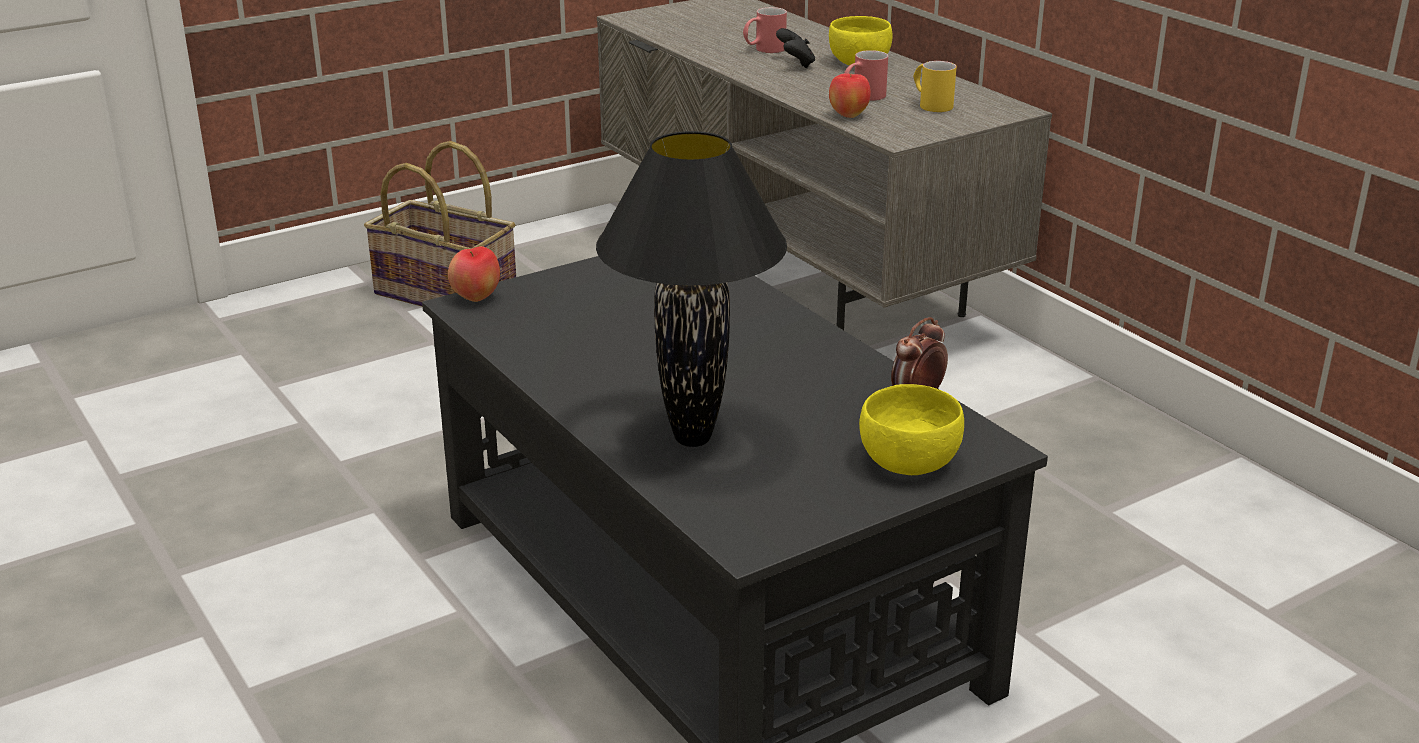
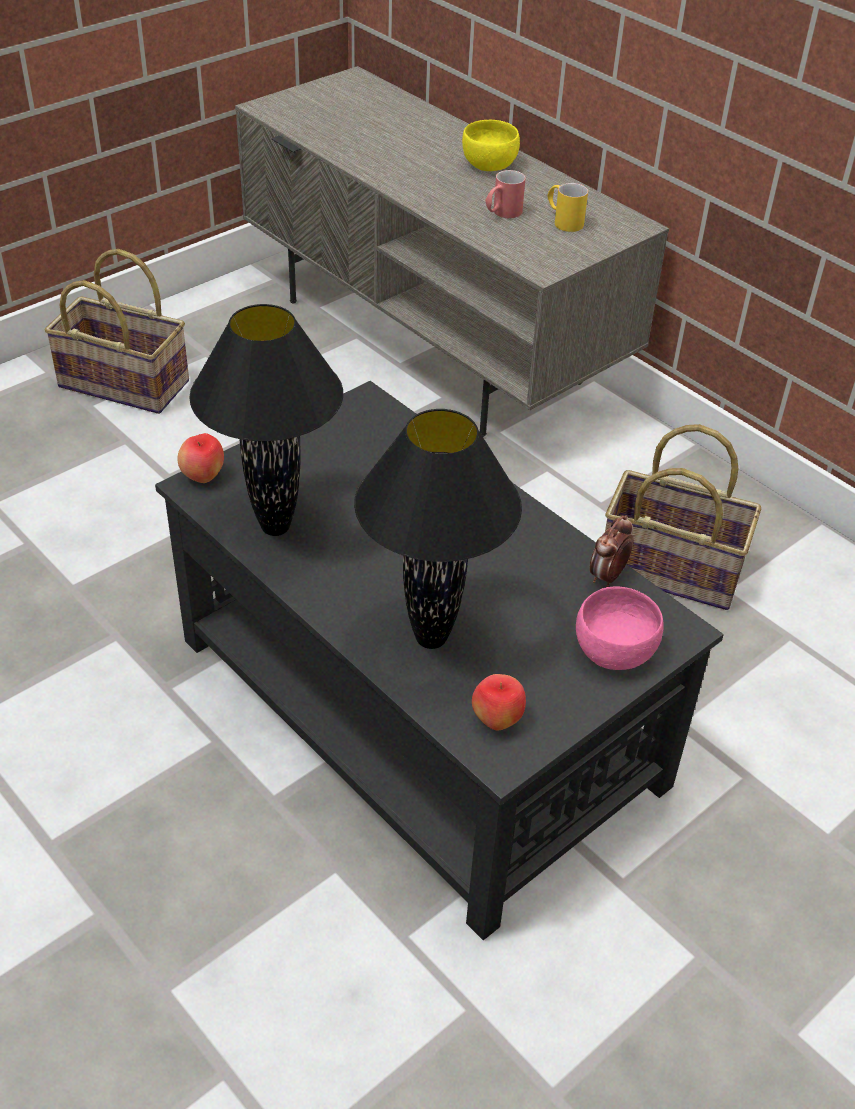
camera: 10 degrees left, 15 degrees up
red mug [743,7,787,53] -> none
black game controller [776,28,815,69] -> none
apple [829,74,871,118] -> apple moved to [472,674,526,731]
yellow bowl [859,384,964,475] -> pink bowl [576,586,664,670]
none -> black table lamp [189,304,343,536]
none -> basket [605,424,761,610]

